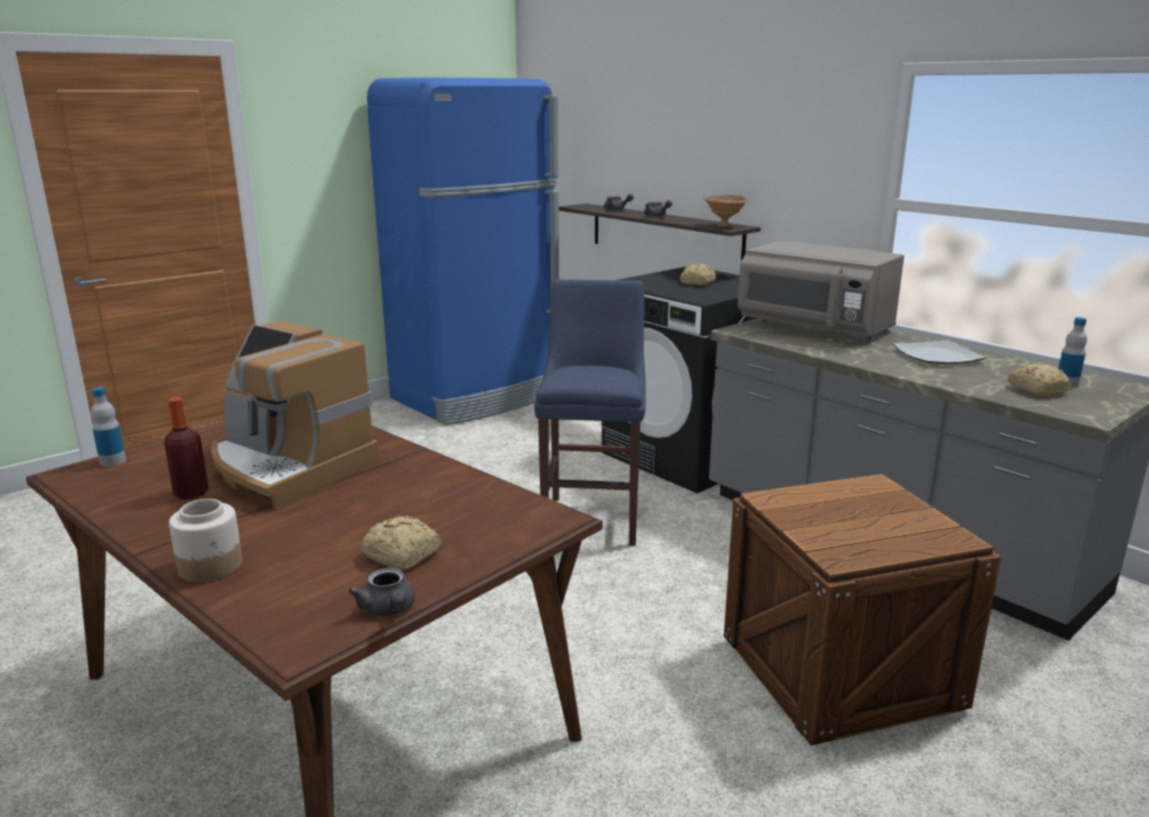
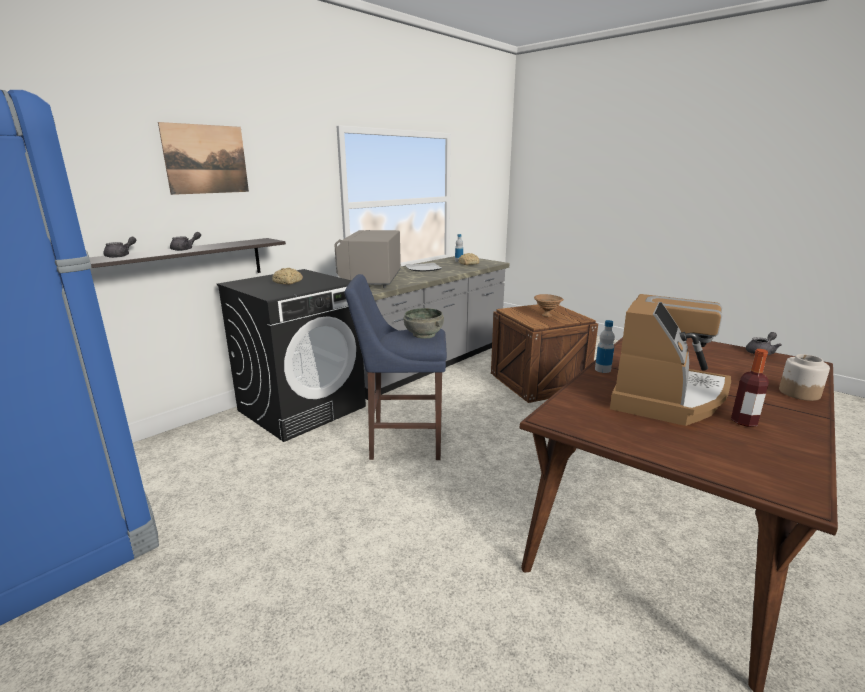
camera: 95 degrees left, 0 degrees up
bottle [91,387,126,467] -> bottle moved to [595,320,615,373]
bread [362,516,441,570] -> none
brown bowl [704,196,748,227] -> brown bowl moved to [534,294,564,317]
grey microwave [738,240,904,341] -> grey microwave turned 150 degrees clockwise [334,230,401,288]
none -> picture [158,122,249,195]
none -> grey bowl [404,308,444,338]

